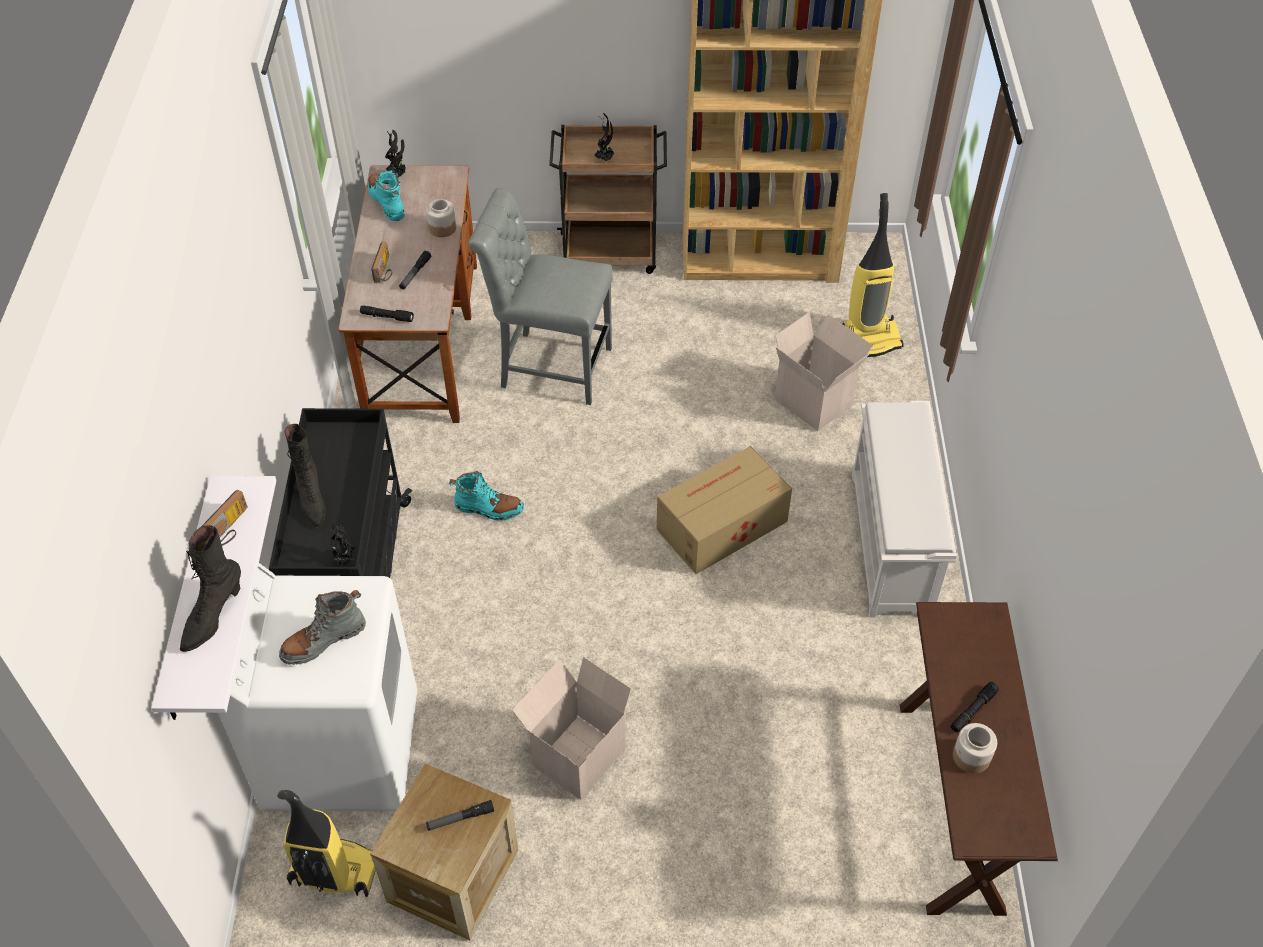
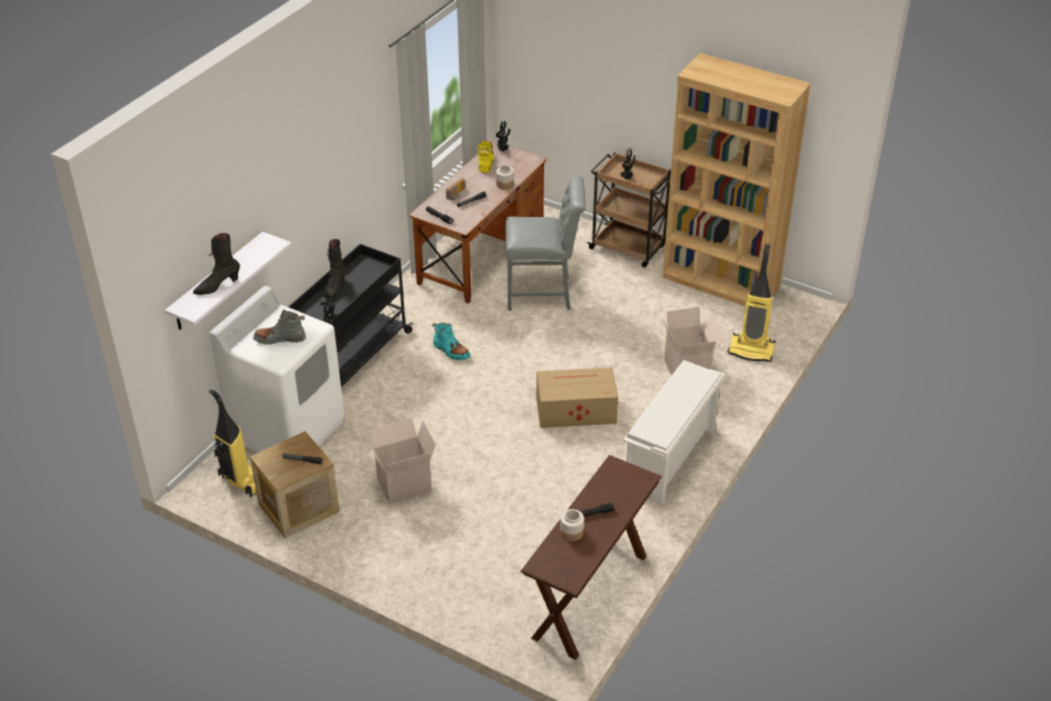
camera: 30 degrees right, 10 degrees down
radio [201,490,248,546] -> none
turquoise boot [367,170,405,221] -> yellow boot [477,141,494,173]
grey chair [469,188,613,405] -> grey chair turned 135 degrees clockwise [505,176,586,311]

